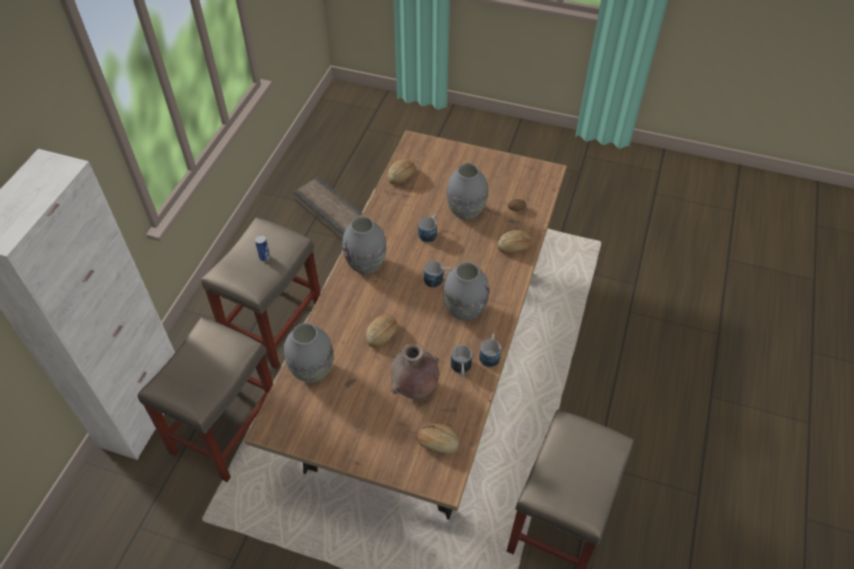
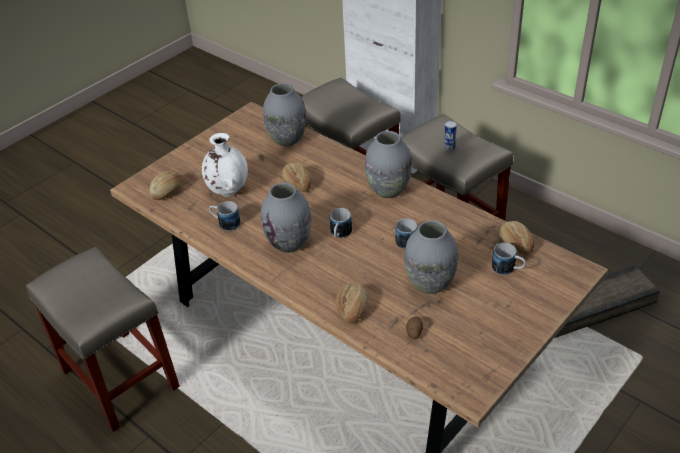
camera: 115 degrees right, 10 degrees down
brown vase [391,344,439,399] -> white vase [202,133,248,197]
mug [479,333,501,367] -> mug moved to [492,243,526,275]

